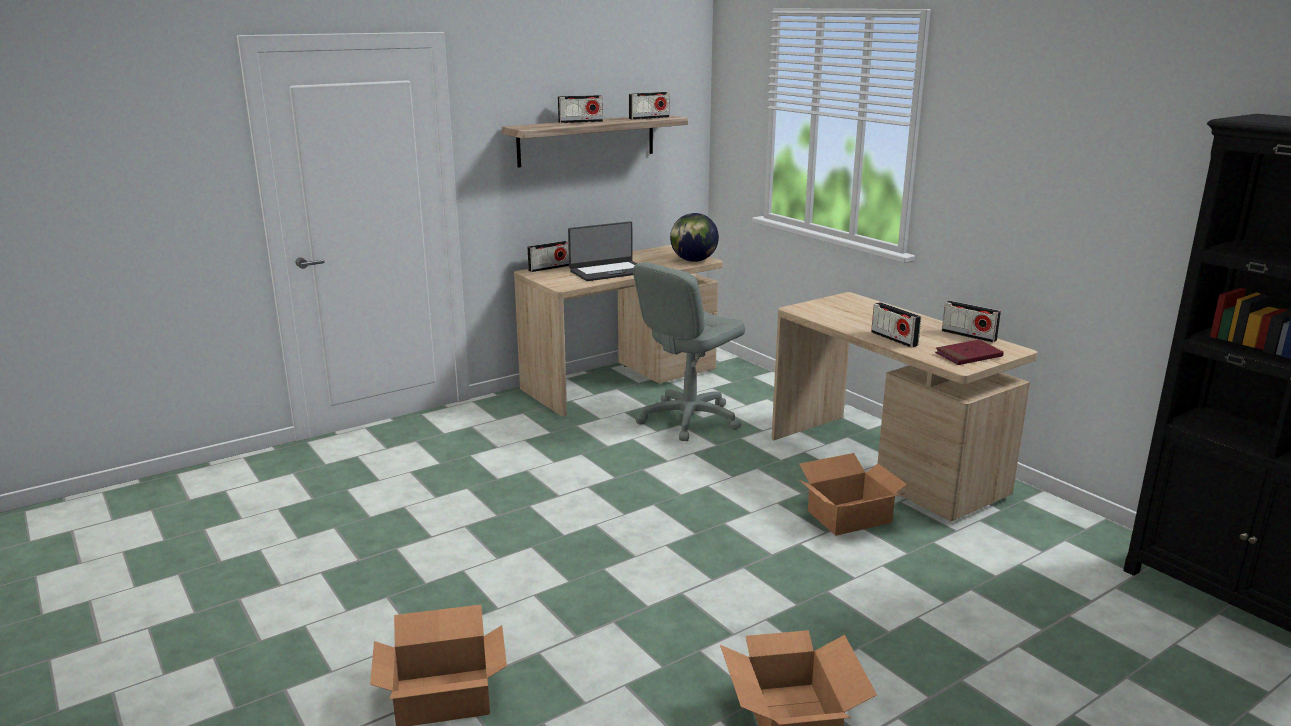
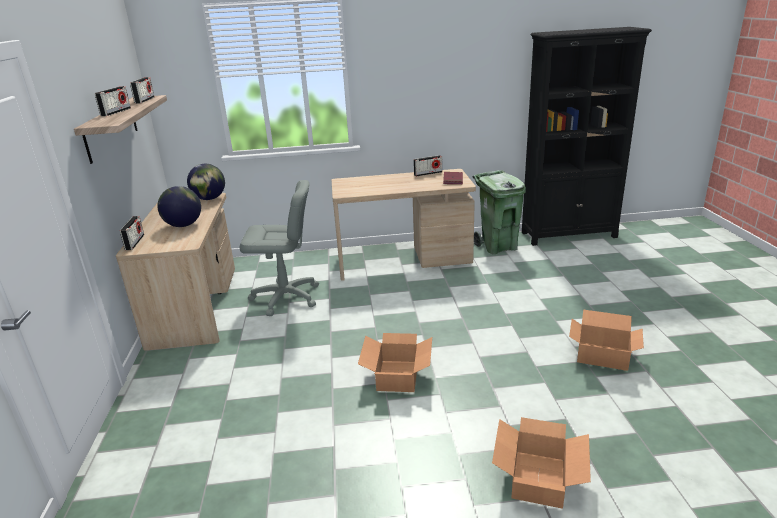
camera: 60 degrees left, 5 degrees up
laptop [568,221,637,281] -> globe [157,186,201,227]
grey office chair [633,262,745,441] -> grey office chair turned 75 degrees counterclockwise [240,180,319,316]
cardboard box [799,453,910,536] -> cardboard box moved to [358,333,432,392]
radio [871,302,921,348] -> none
none -> green trash can [472,170,526,254]

